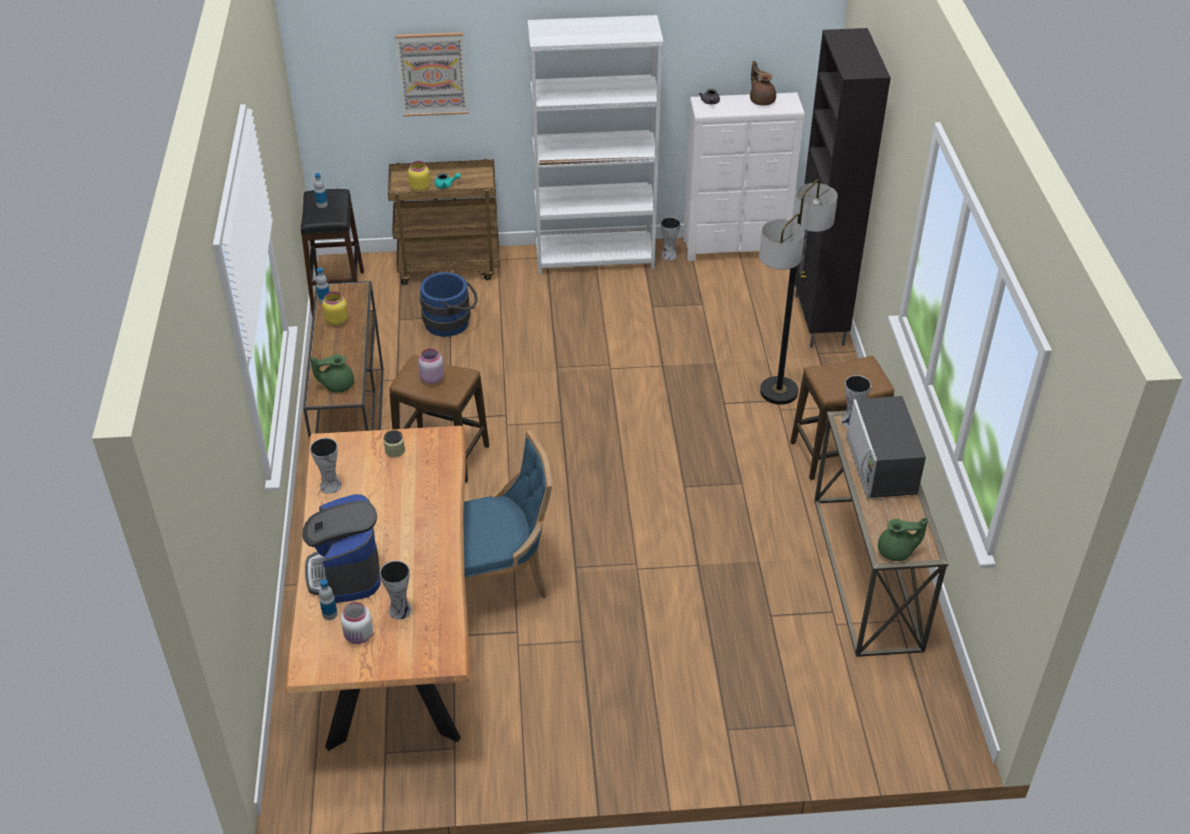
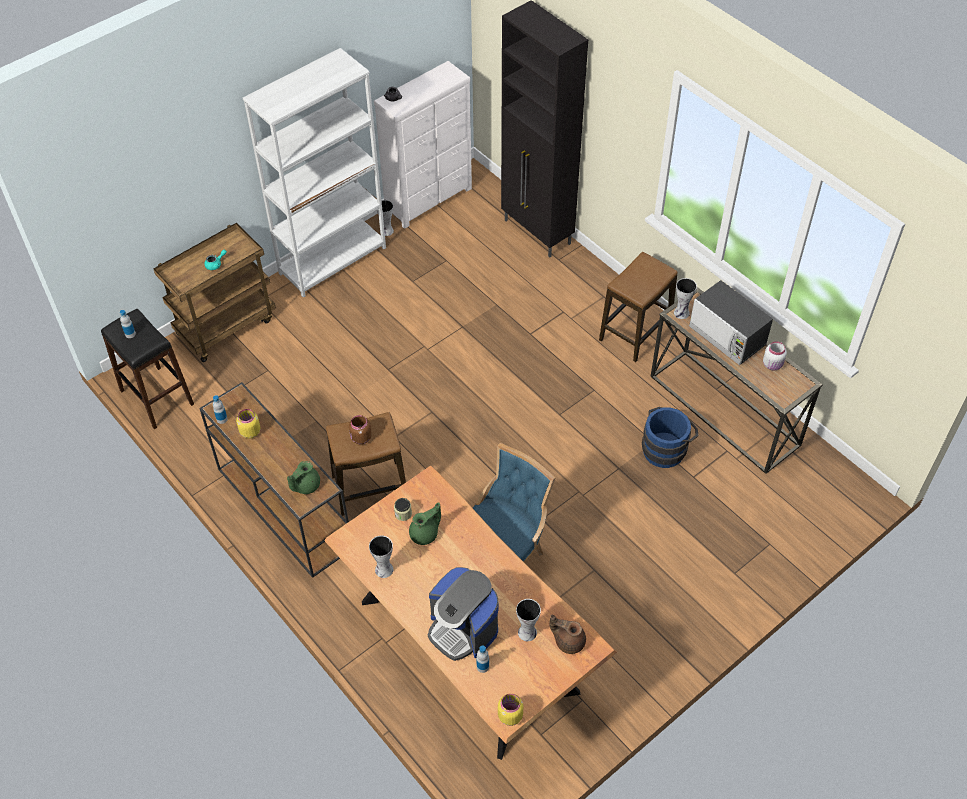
camera: 35 degrees left, 10 degrees up
white jar [341,602,373,644] -> white jar moved to [763,341,787,371]
picture [395,32,468,117] -> none
yellow jar [408,161,430,191] -> yellow jar moved to [498,694,523,726]
pink jar [418,349,444,384] -> brown jar [349,415,372,444]
blue bucket [420,272,478,337] -> blue bucket moved to [642,407,698,468]
brown teapot [750,61,776,106] -> brown teapot moved to [549,614,586,654]
floor lamp [759,179,838,405] -> none
green teapot [878,518,928,561] -> green teapot moved to [409,503,441,545]

